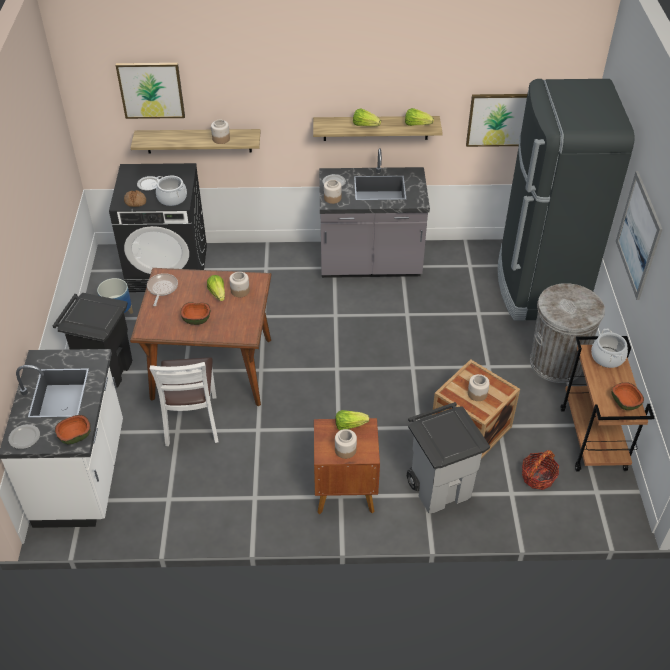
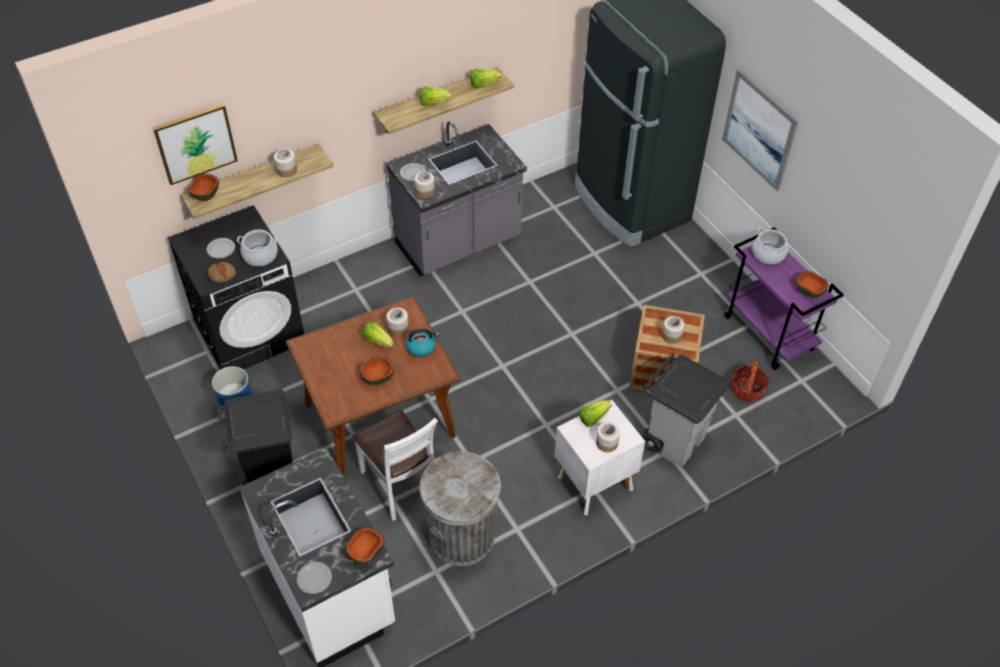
camera: 30 degrees left, 5 degrees up
frying pan [147,273,178,306] -> none
brown nightstand [314,418,380,514] -> white nightstand [554,400,645,515]
picture [466,94,527,147] -> none
grey trash can [530,283,605,383] -> grey trash can moved to [419,451,501,566]
brown cart [561,336,654,472] -> purple cart [724,227,844,370]
none -> bowl [187,174,219,201]
none -> kettle [406,329,439,357]

